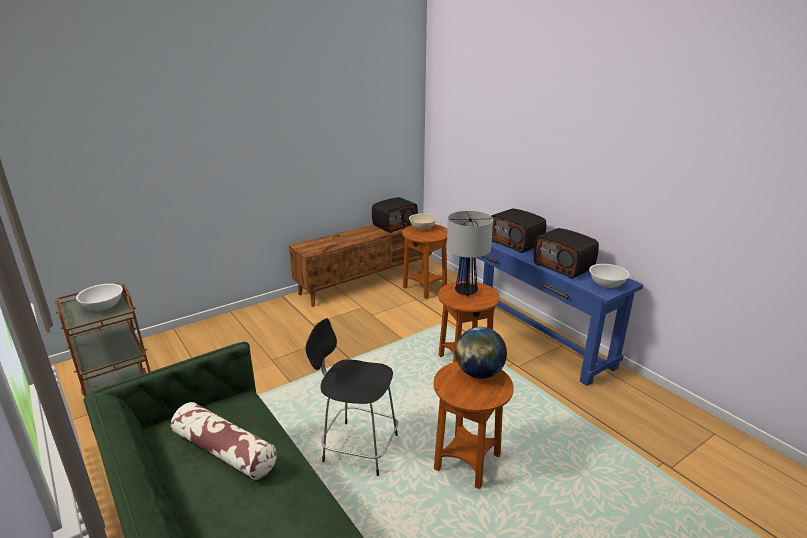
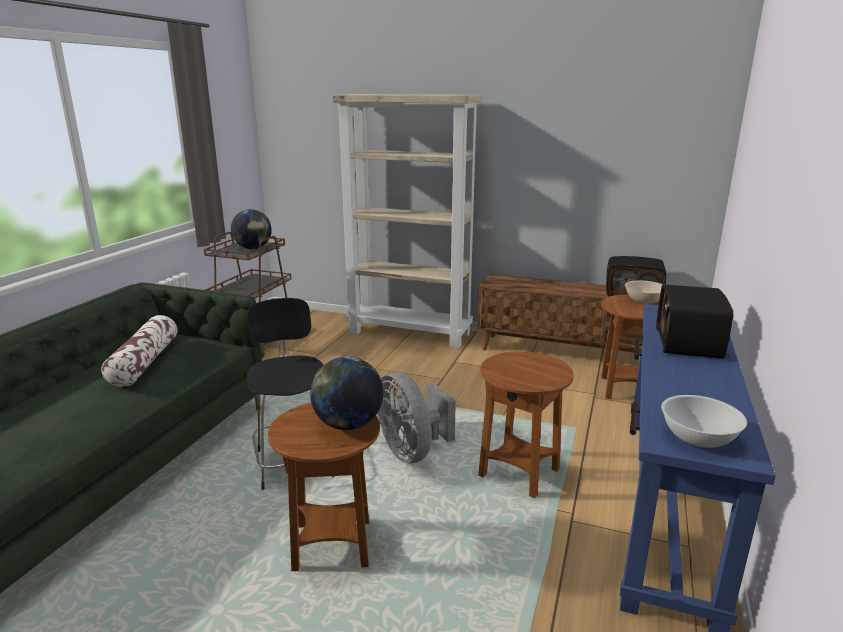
camera: 55 degrees right, 5 degrees down
white bowl [76,284,123,311] -> globe [231,209,272,249]
table lamp [447,211,493,297] -> none
radio [534,228,599,279] -> none
none -> beige bookcase [332,94,482,348]
none -> grey fan [377,372,456,464]

